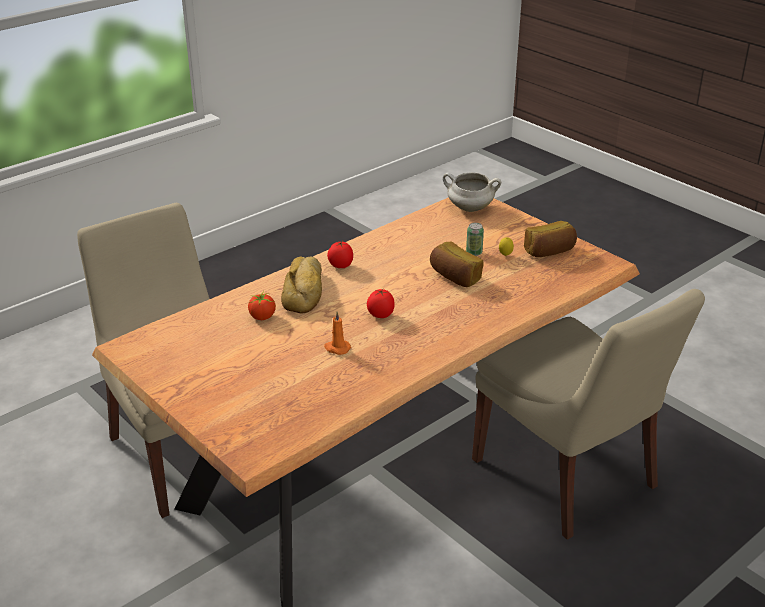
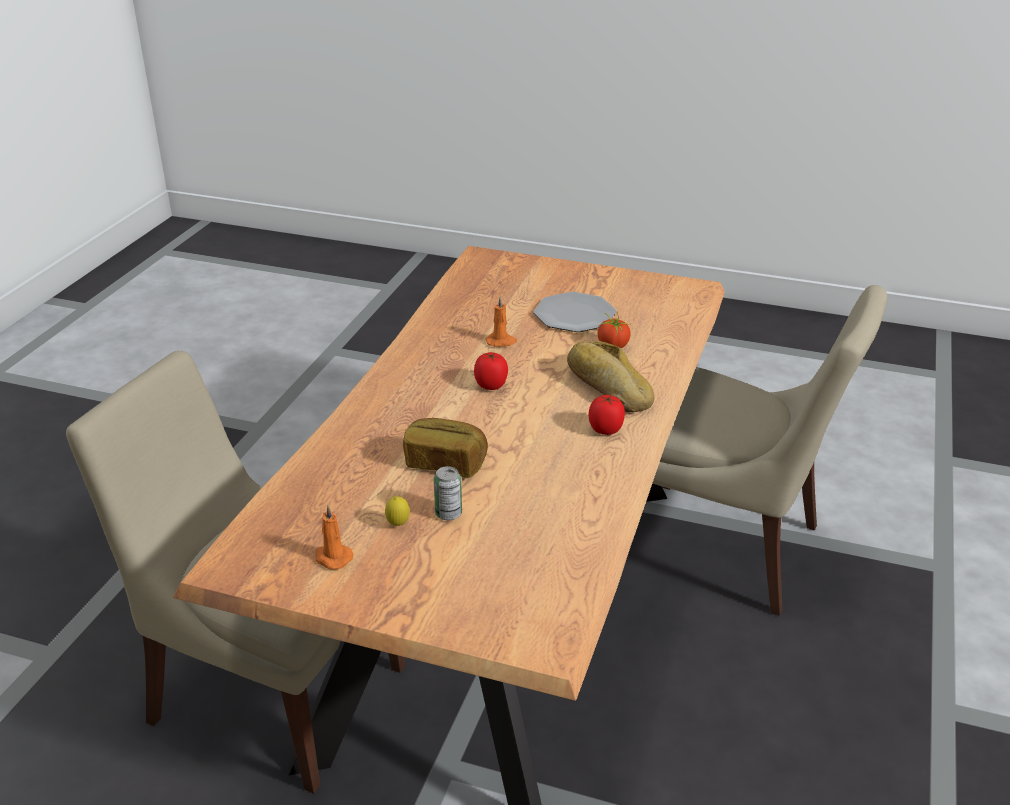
camera: 150 degrees right, 0 degrees up
white cooking pot [443,172,501,212] -> none
bread [524,221,577,257] -> orange candle [315,505,353,570]
none -> plate [534,292,617,332]

